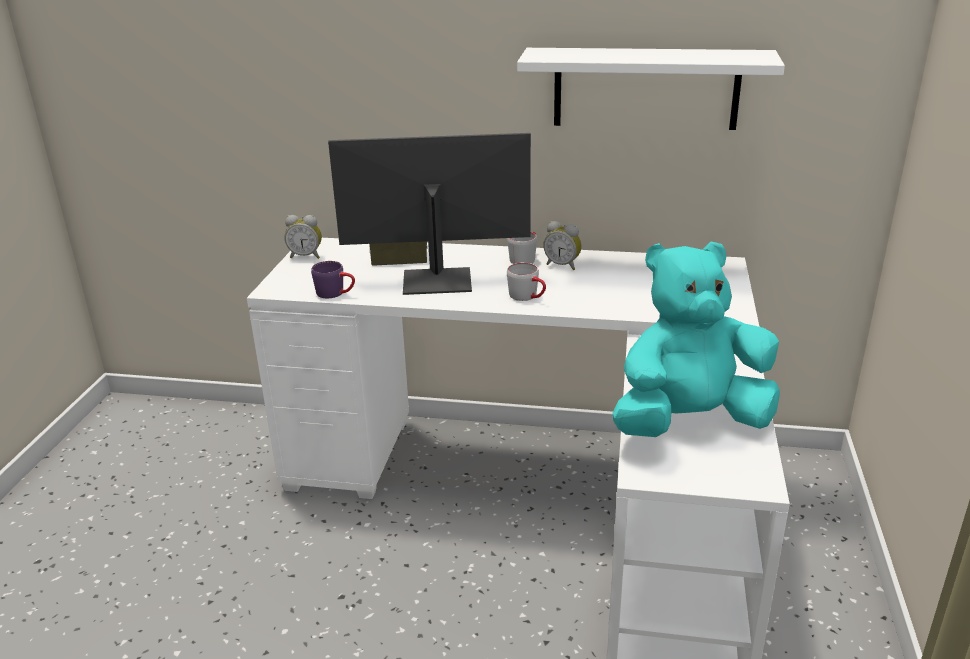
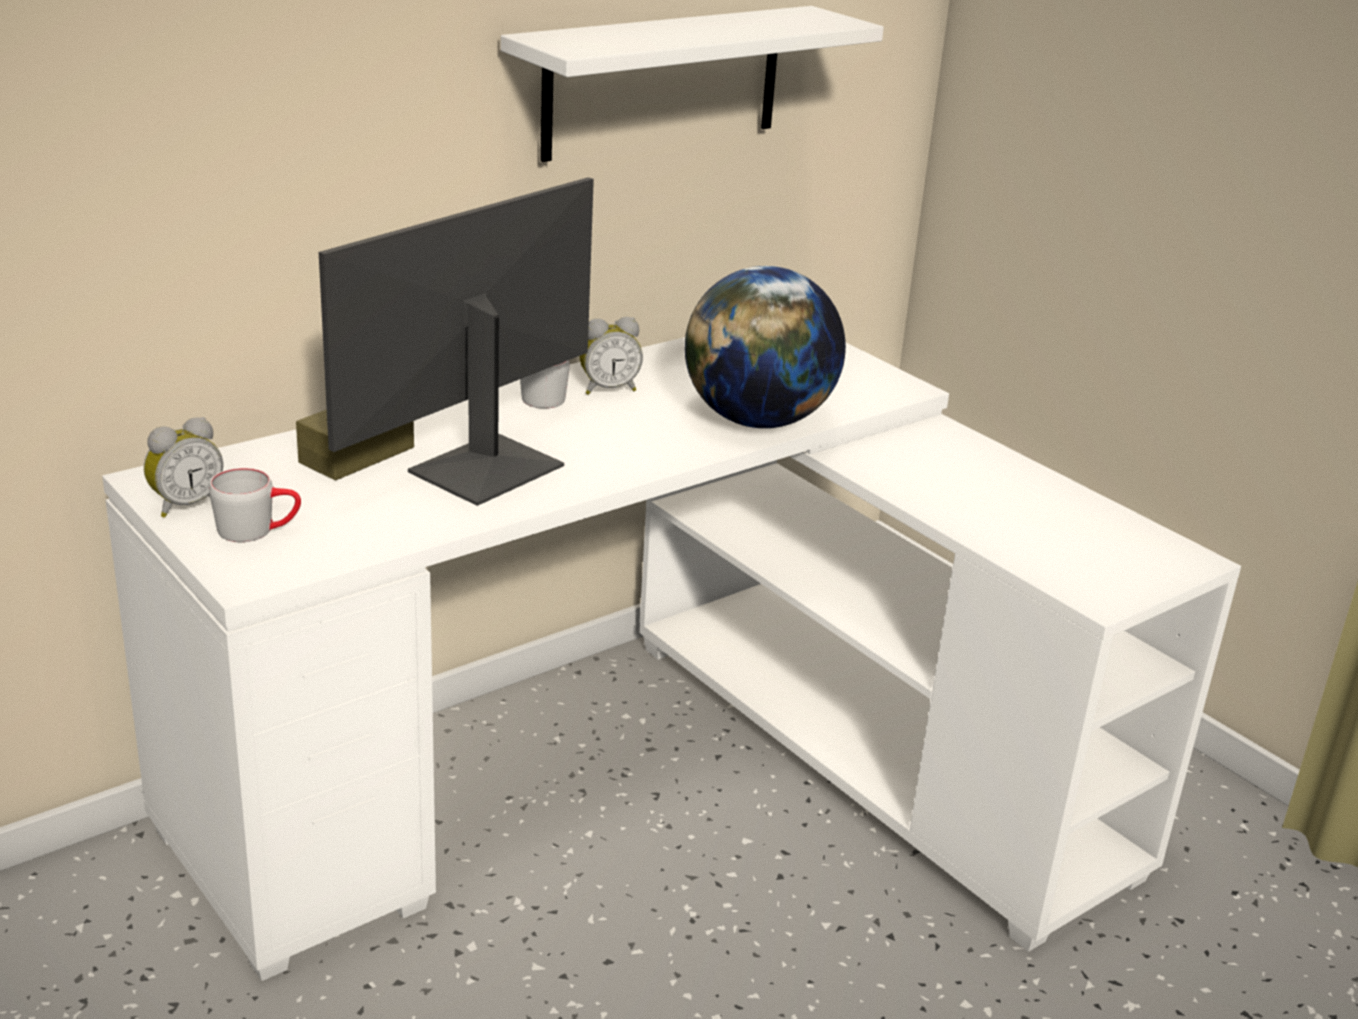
camera: 50 degrees left, 0 degrees up
purple mug [311,261,355,298] -> none
grey mug [507,263,546,301] -> grey mug moved to [209,468,301,542]
turquoise plush toy [612,242,780,437] -> none
none -> globe [685,266,846,428]

